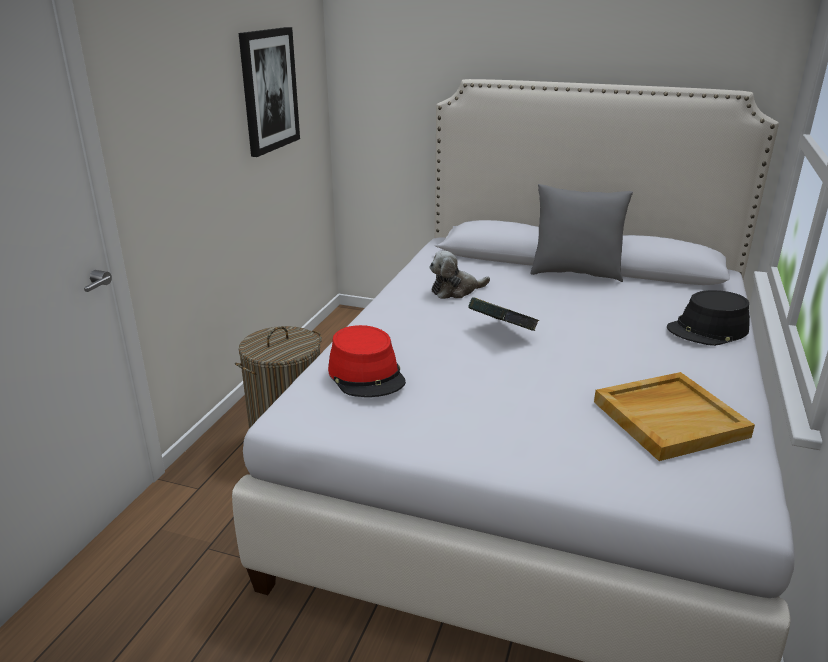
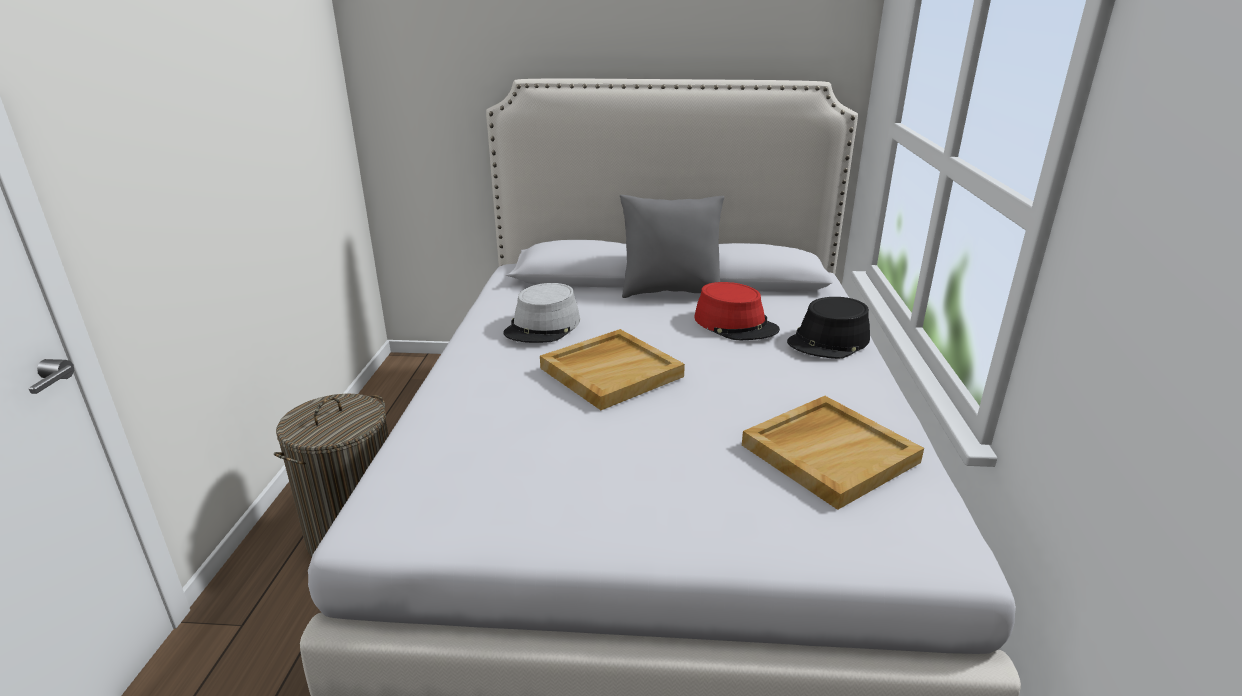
camera: 15 degrees left, 0 degrees up
picture [239,27,300,157] -> none
red hat [328,325,406,397] -> red hat moved to [694,282,780,340]
plush toy [429,251,490,299] -> grey hat [503,283,580,343]
book [468,297,539,331] -> beige tray [540,329,685,410]

